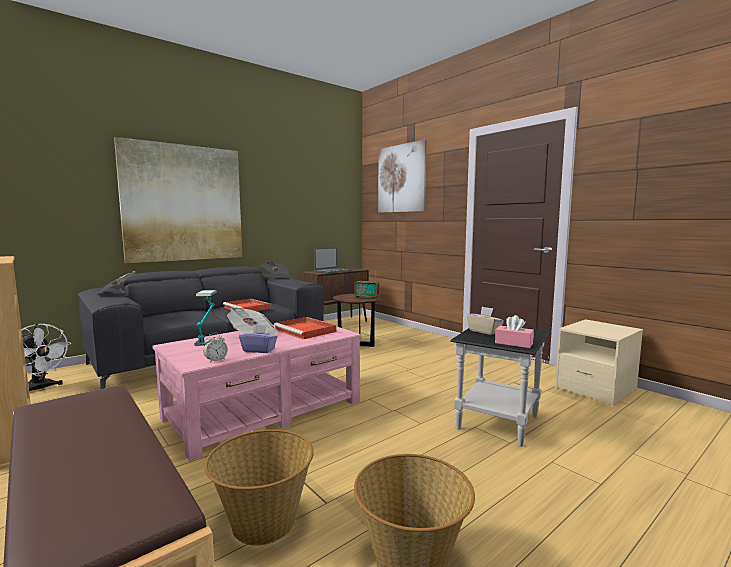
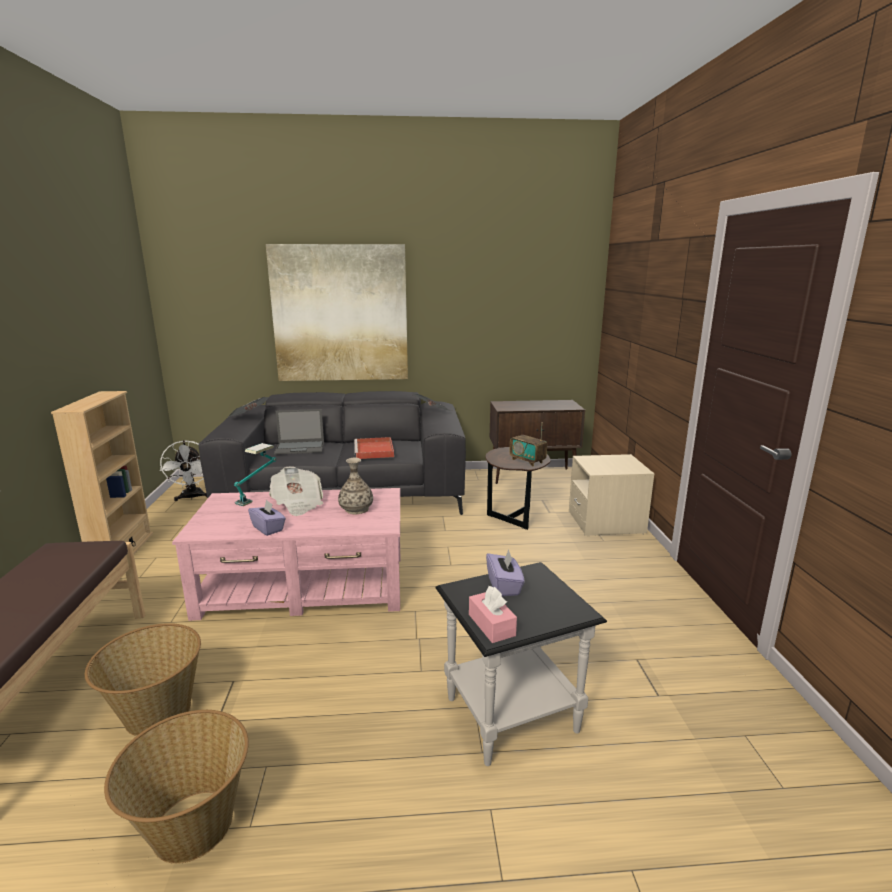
camera: 35 degrees right, 10 degrees up
alarm clock [203,333,228,362] -> none
red tray [274,317,337,340] -> vase [338,458,373,514]
laptop [314,247,351,273] -> laptop moved to [274,409,324,455]
picture [378,139,427,213] -> none
beige tissue box [467,306,504,335] -> purple tissue box [486,549,525,596]
beige nightstand [555,319,643,405] -> beige nightstand moved to [569,454,654,537]

